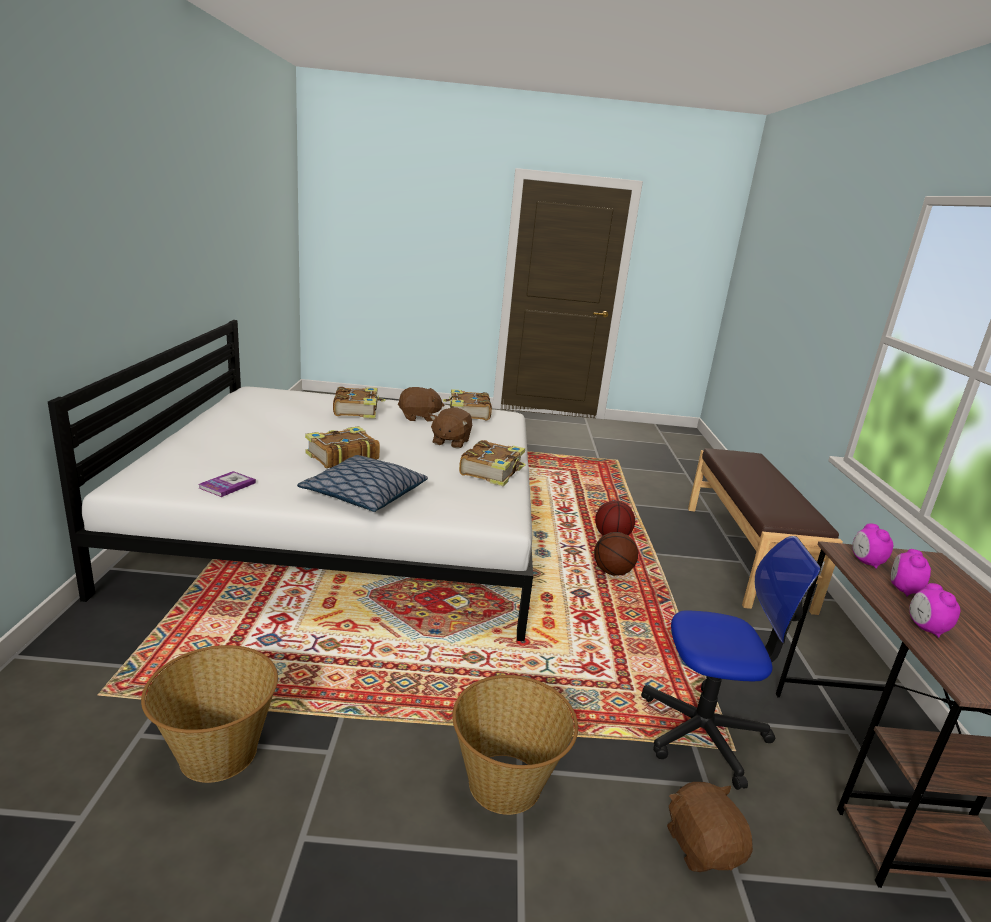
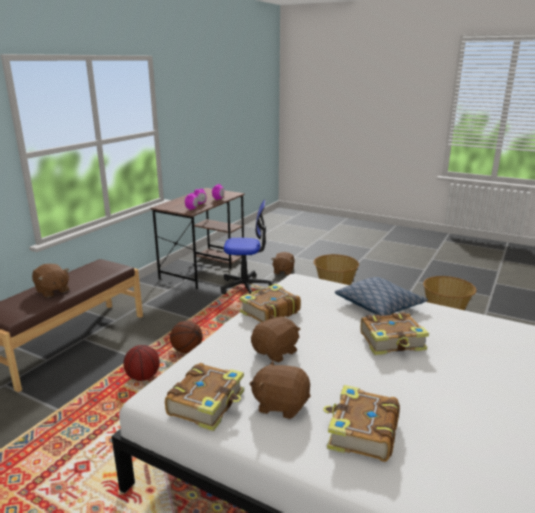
camera: 150 degrees left, 0 degrees up
book [199,471,256,497] -> none
office chair [641,536,821,790] -> office chair turned 150 degrees clockwise [221,200,274,294]
none -> brown plush toy [32,264,69,298]

